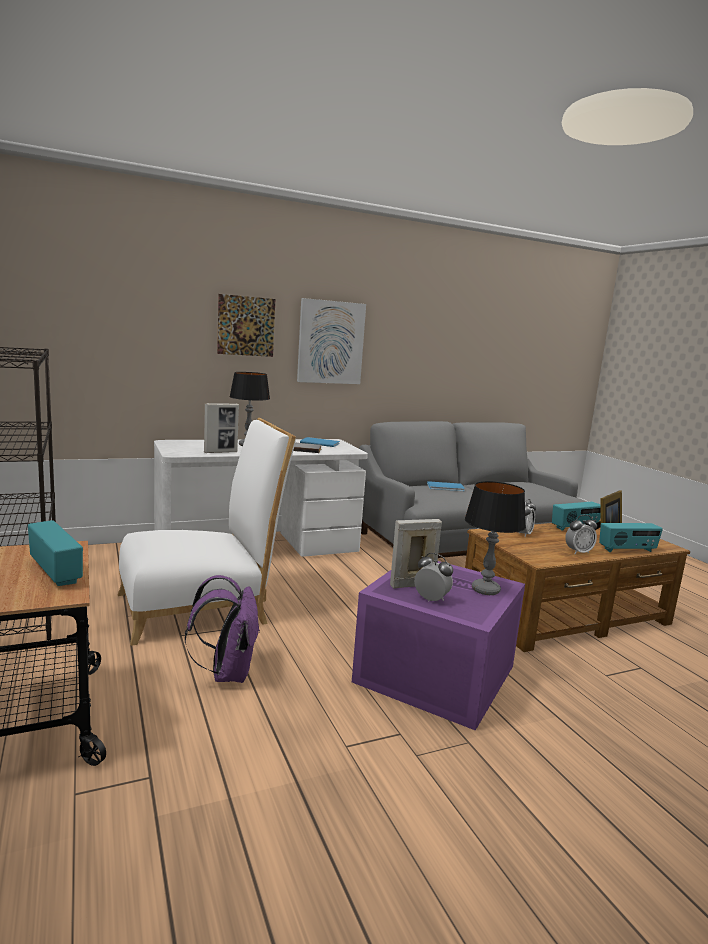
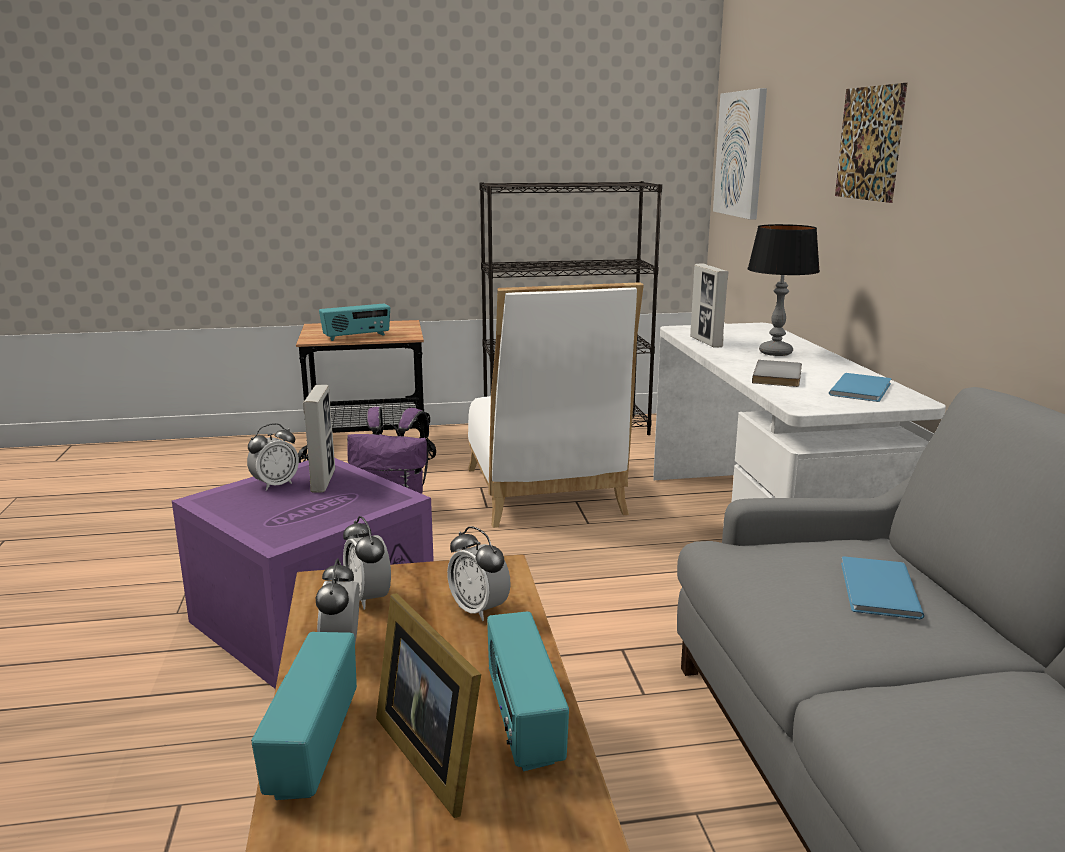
camera: 105 degrees right, 5 degrees up
picture [297,298,366,384] -> picture moved to [713,88,767,219]
table lamp [465,481,526,595] -> none
none -> alarm clock [343,516,391,610]

